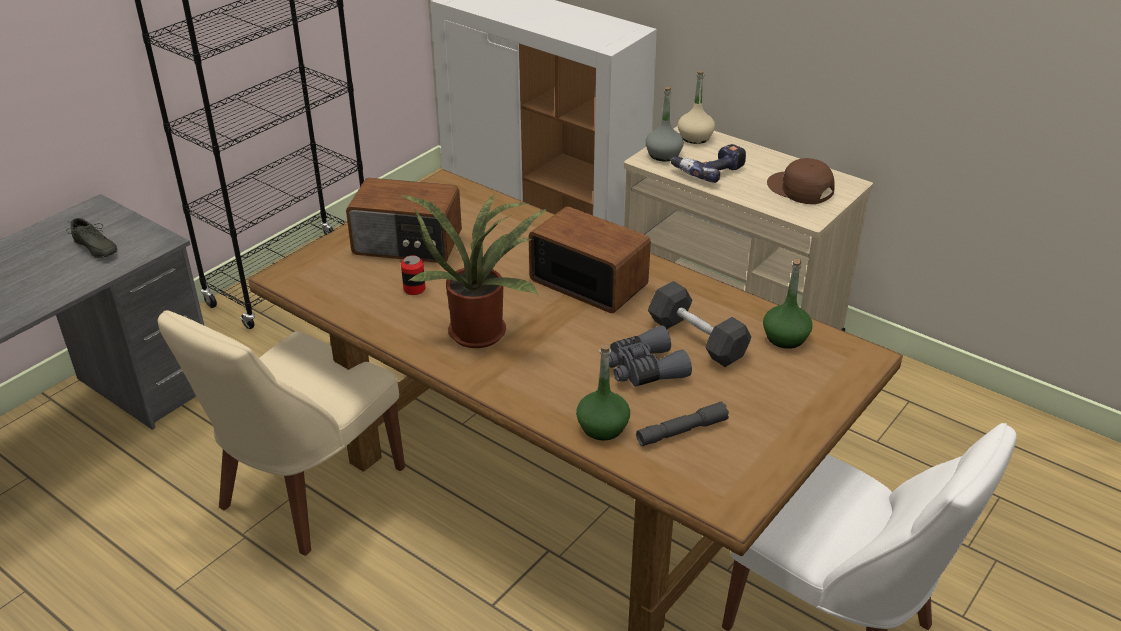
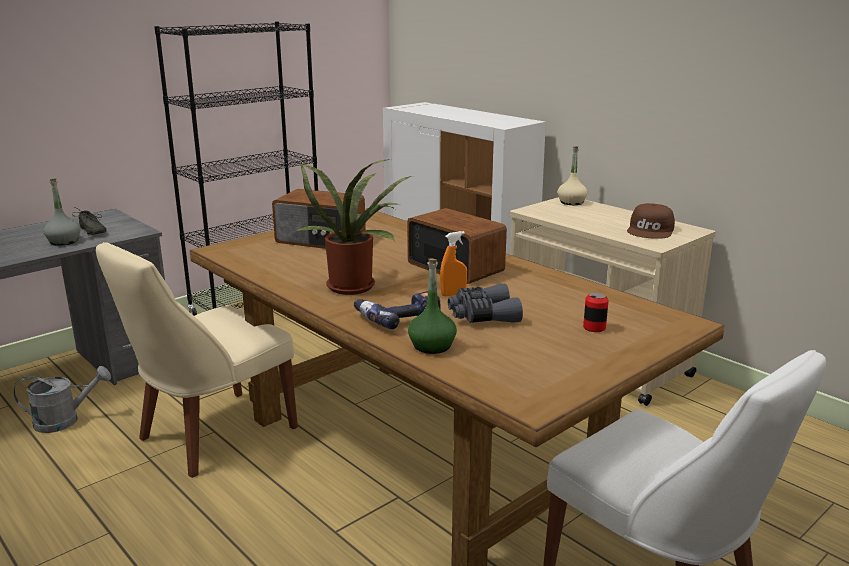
camera: 10 degrees right, 15 degrees down
can [401,256,426,295] -> can moved to [583,292,609,332]
grey flashlight [636,401,729,446] -> none
grey bottle [645,87,684,161] -> grey bottle moved to [43,179,81,246]
grey dumbbell [648,281,751,367] -> none
power drill [670,144,746,183] -> power drill moved to [354,291,441,329]
green bottle [763,259,813,349] -> none
brown cap [767,158,835,204] -> brown cap turned 120 degrees counterclockwise [627,203,675,239]
none -> grey watering can [13,366,111,433]
none -> orange spray bottle [440,231,467,296]

